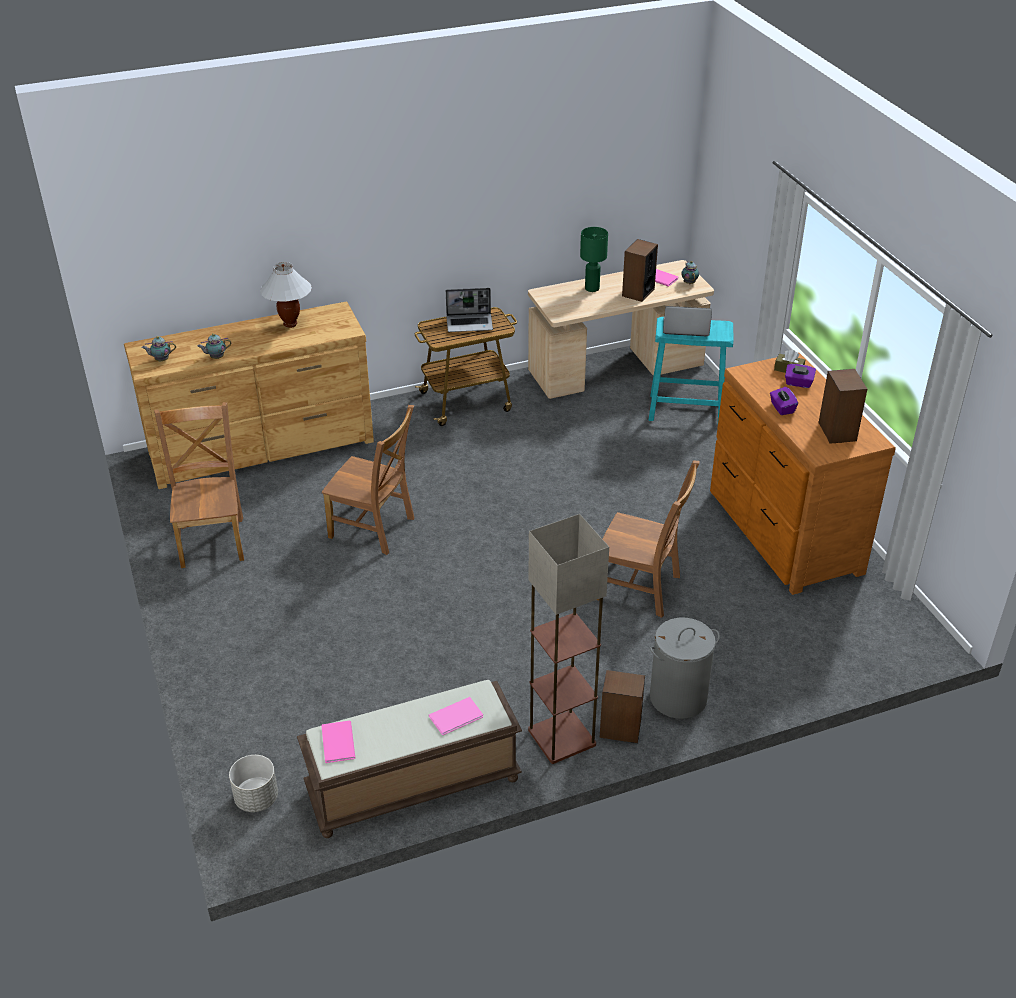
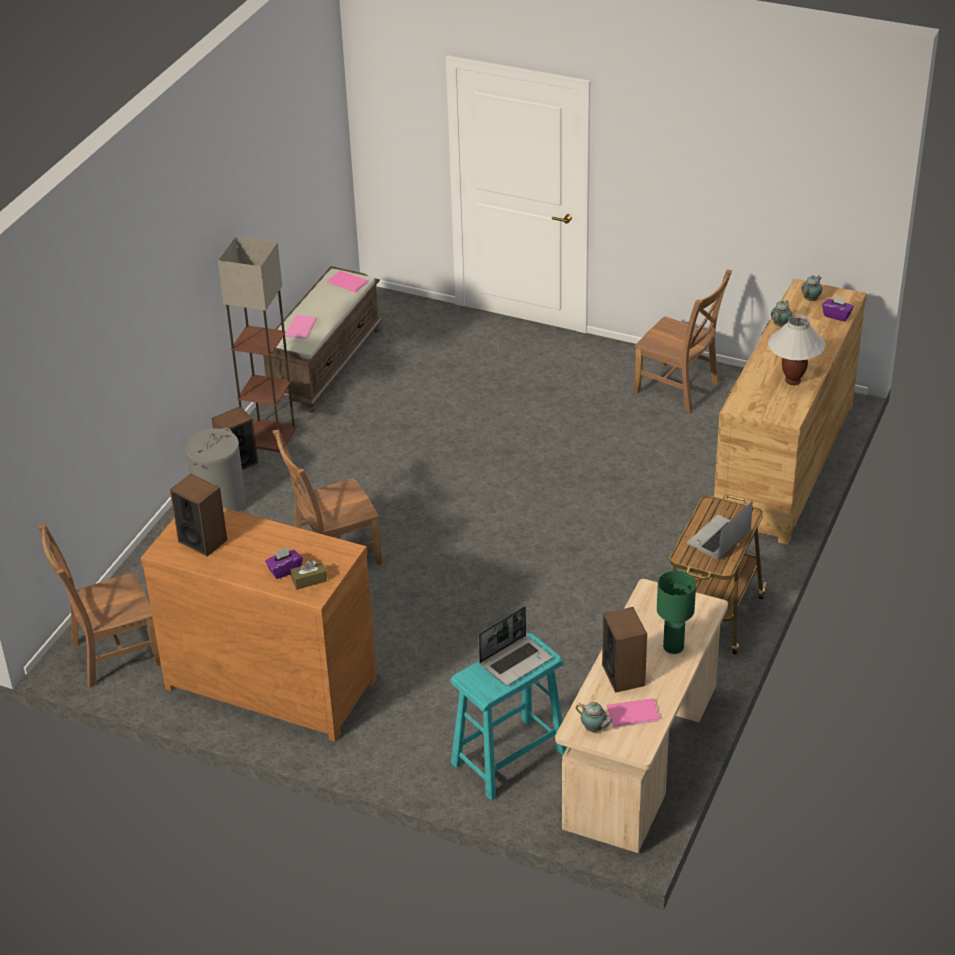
camera: 135 degrees right, 0 degrees up
grey planter [229,755,278,812] -> none
brown chair [322,405,414,555] -> brown chair moved to [38,524,161,688]
purple tissue box [770,387,798,415] -> purple tissue box moved to [822,295,854,322]

